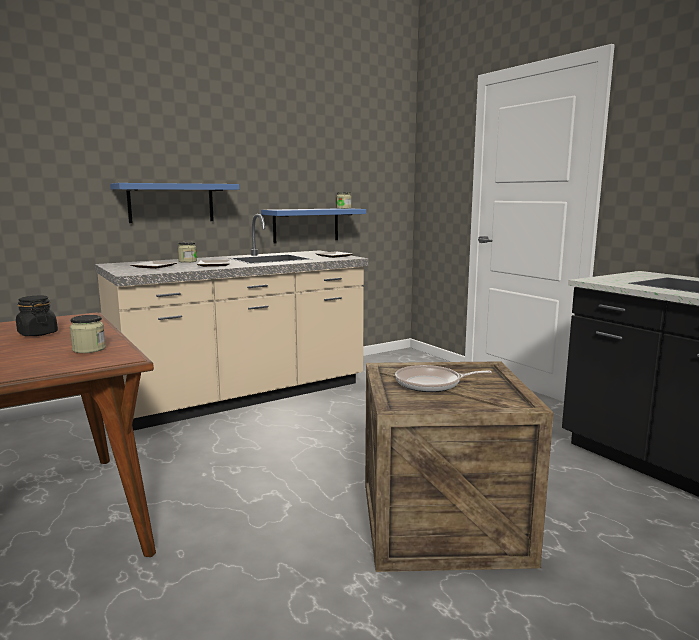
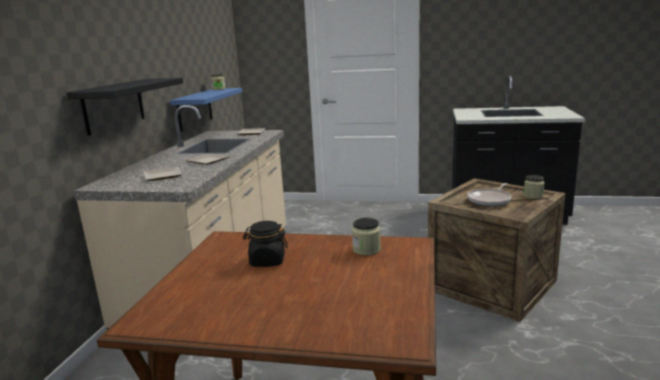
camera: 45 degrees left, 5 degrees up
blue shelf [110,183,239,223] -> black shelf [67,78,183,136]
jar [178,242,197,263] -> jar moved to [523,175,545,199]

